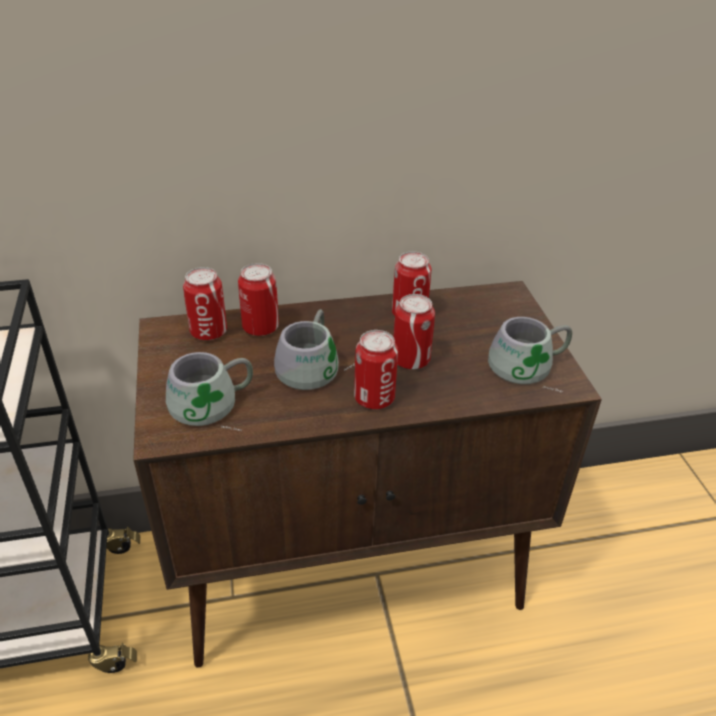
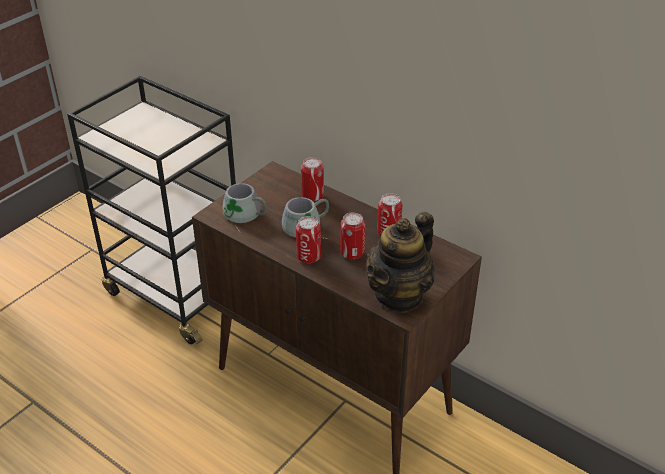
camera: 50 degrees right, 0 degrees up
can [183,267,227,340] -> none
grey mug [488,317,572,393] -> teapot [366,211,435,313]

